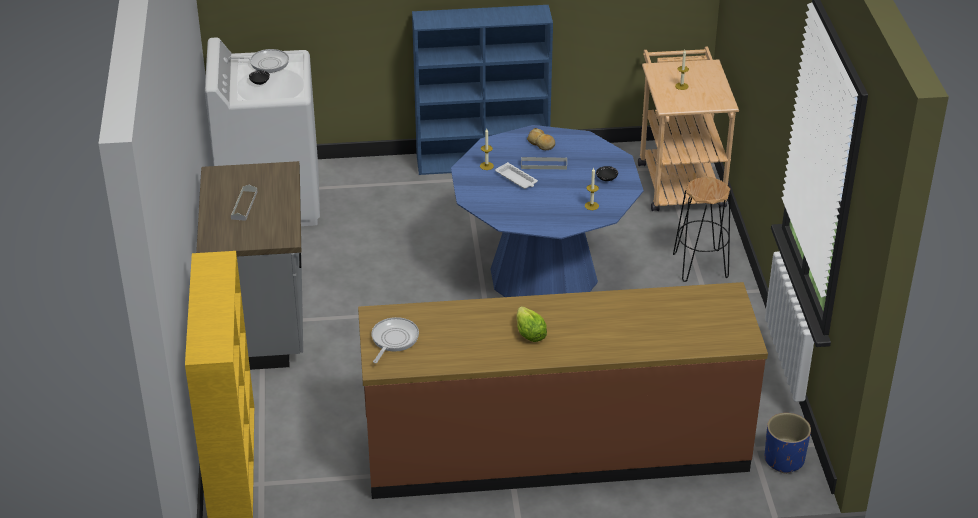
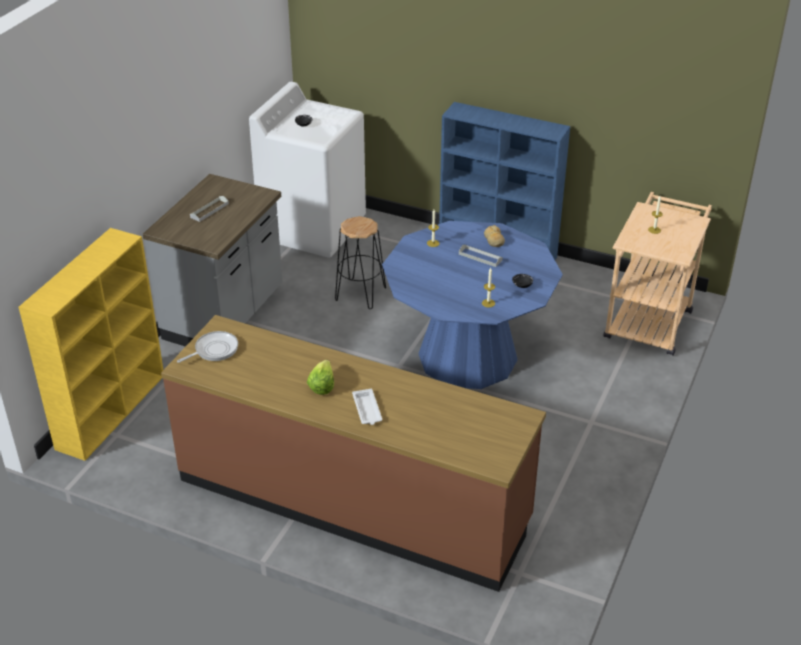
camera: 30 degrees right, 0 degrees up
frying pan [229,49,289,73] -> none
white tray [495,162,538,189] -> white tray moved to [352,389,382,425]
black stool [673,177,731,282] -> black stool moved to [335,216,386,309]
blue planter [765,413,811,474] -> none

